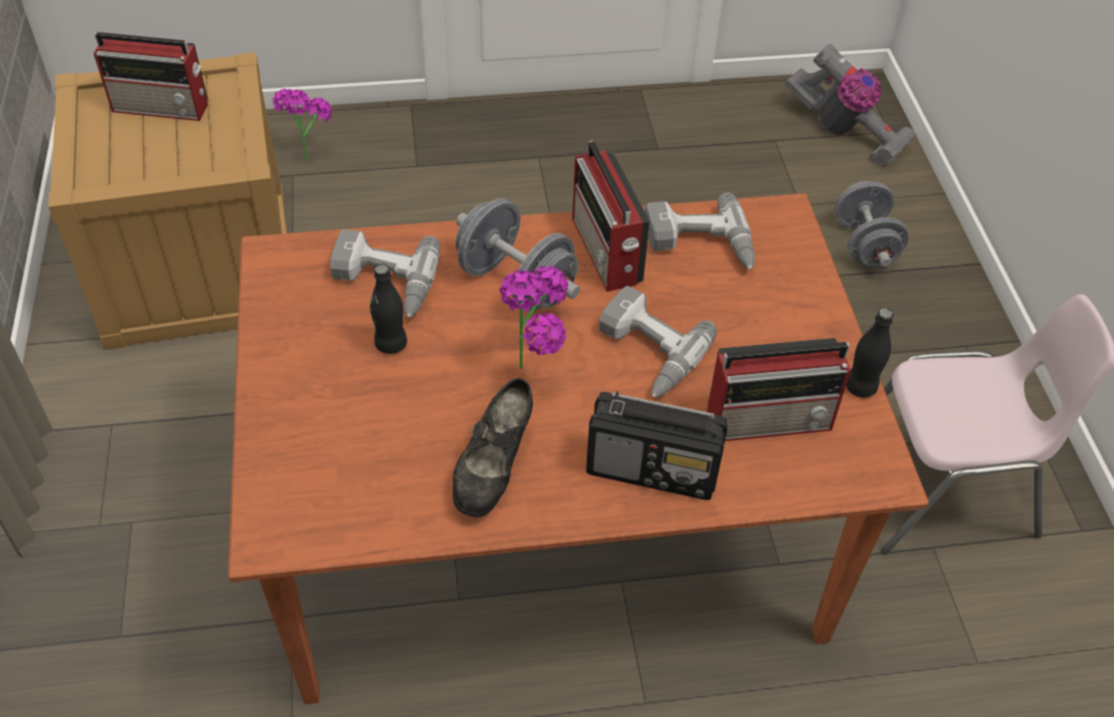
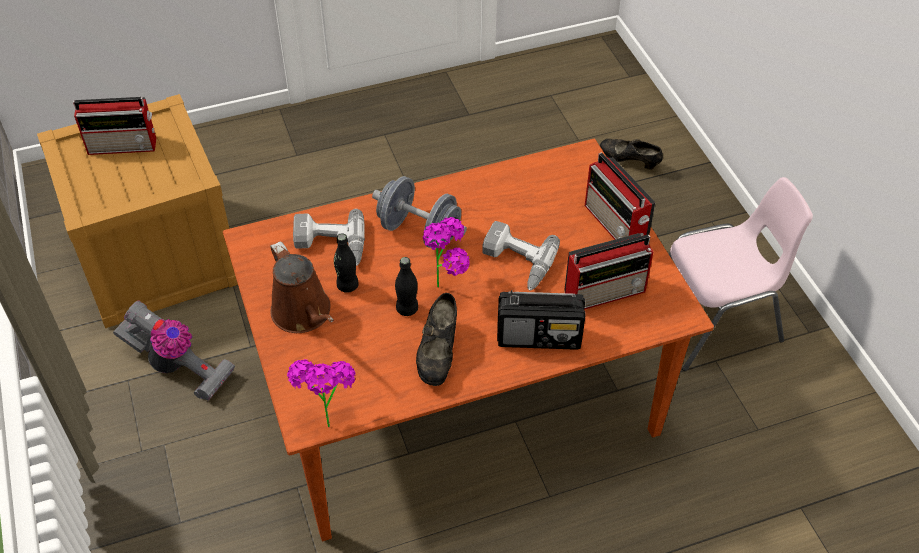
camera: 10 degrees left, 0 degrees up
potted plant [272,88,332,161] -> potted plant moved to [287,359,356,428]
radio [572,141,650,292] -> radio moved to [585,153,656,240]
power drill [645,193,755,269] -> none
vacuum cleaner [785,44,917,166] -> vacuum cleaner moved to [113,301,235,402]
grey dumbbell [834,181,909,267] -> black shoe [600,139,663,170]
black bottle [846,308,894,397] -> black bottle moved to [395,257,418,316]
none -> brown watering can [270,241,334,333]

